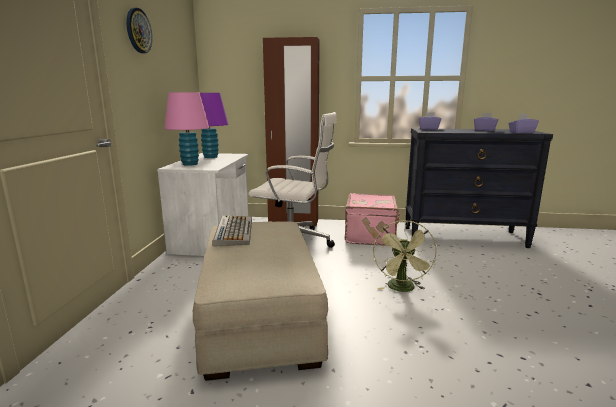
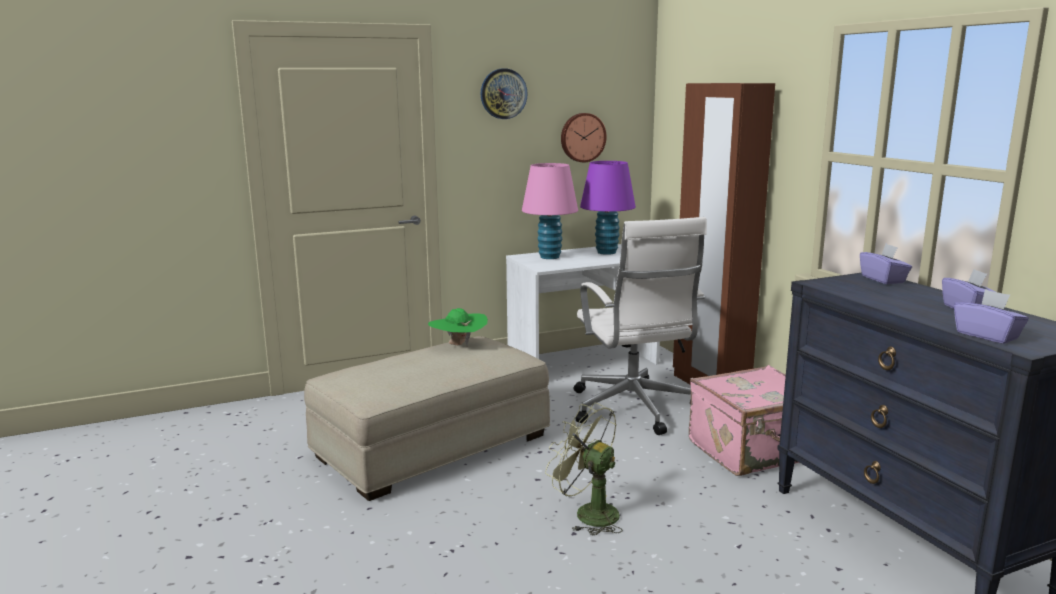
camera: 60 degrees right, 0 degrees up
keyboard [213,216,252,246] -> green hat [428,308,488,345]
green fan [373,220,437,292] -> green fan turned 60 degrees clockwise [545,403,623,535]
none -> wall clock [561,113,607,162]

